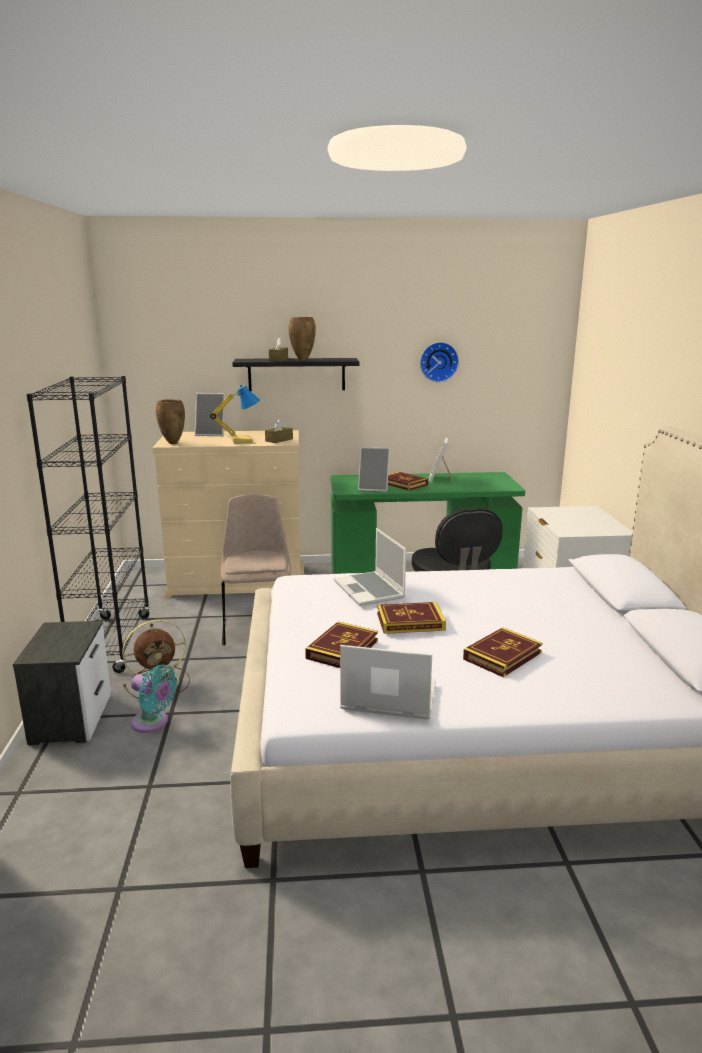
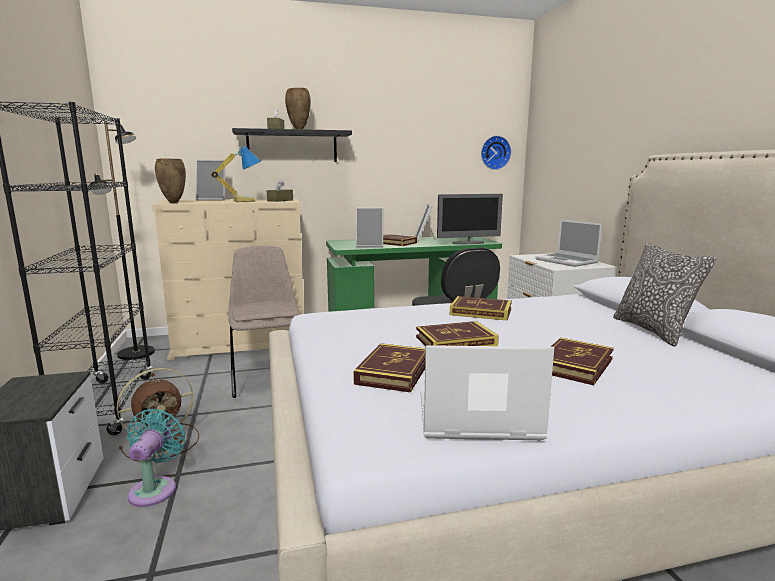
camera: 10 degrees left, 5 degrees down
turquoise fan [131,665,178,733] -> turquoise fan turned 105 degrees counterclockwise [127,408,186,507]
laptop [334,528,406,606] -> laptop moved to [535,220,602,267]
wall clock [420,342,459,382] -> wall clock moved to [481,136,511,170]
none -> black floor lamp [89,121,155,360]
none -> monitor [437,194,503,244]
none -> book [450,296,512,321]
none -> pillow [613,243,716,347]

